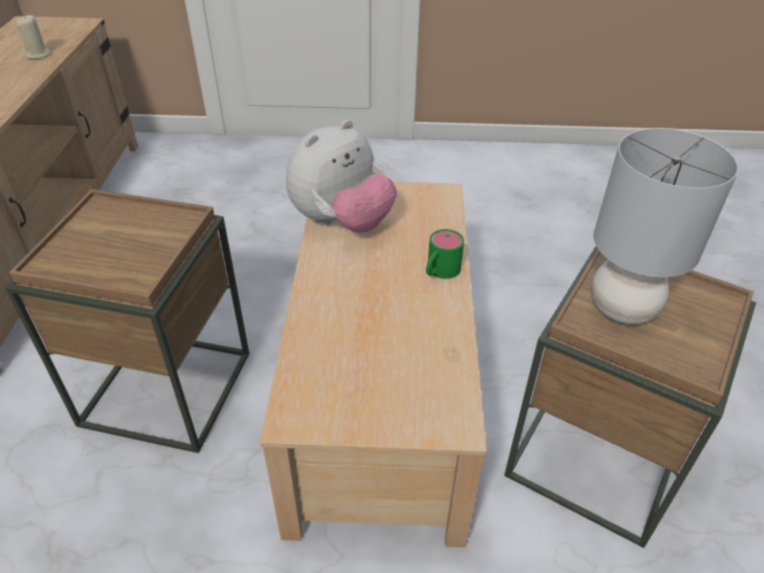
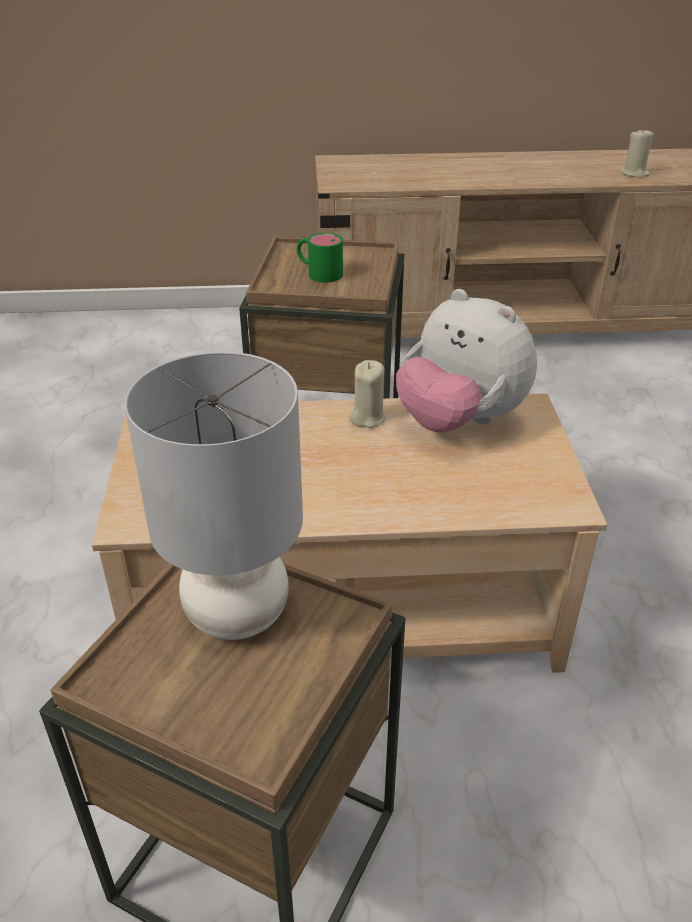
camera: 85 degrees right, 5 degrees down
green mug [426,229,464,279] -> green mug moved to [297,233,343,283]
none -> beige candle [349,360,387,428]

